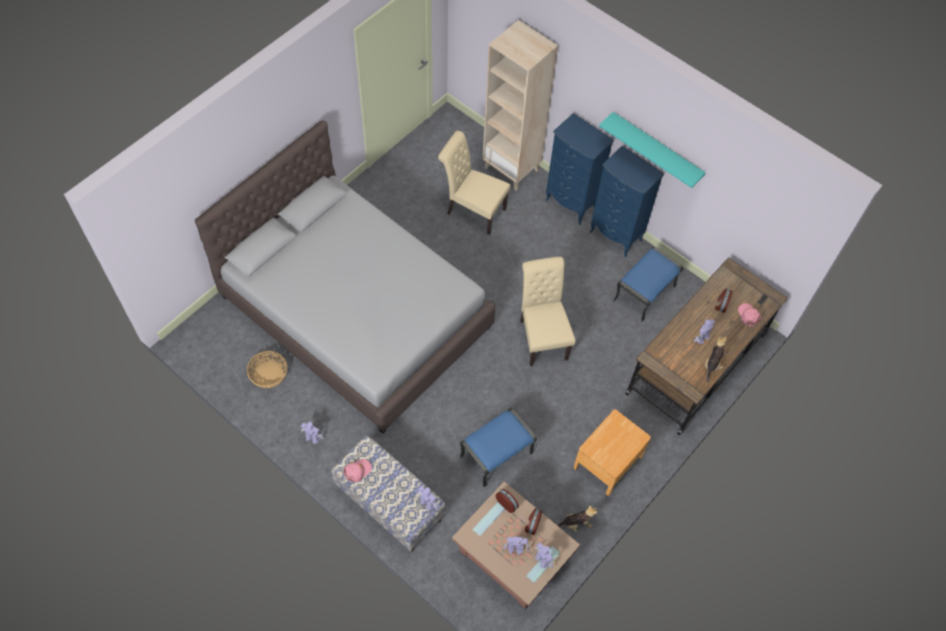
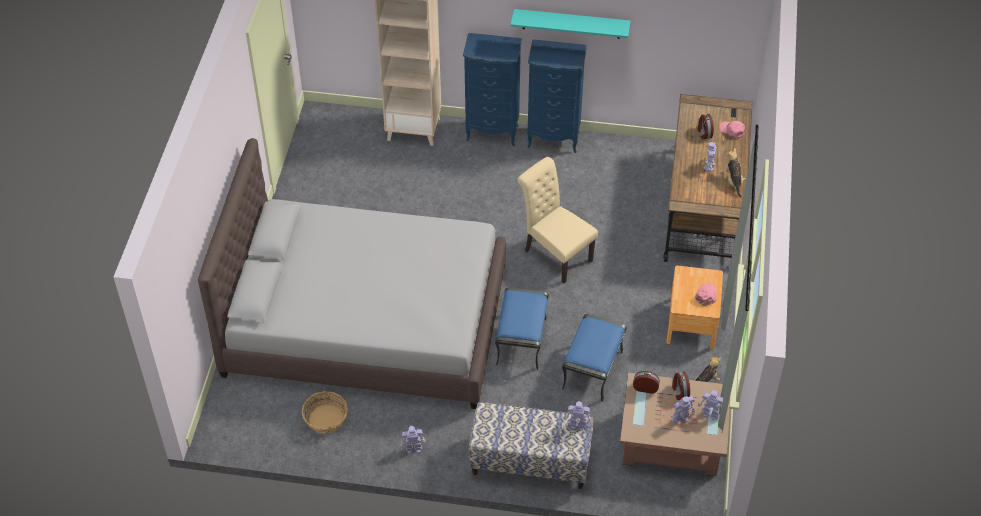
camera: 30 degrees left, 10 degrees down
pink cap [343,459,372,482] -> pink cap moved to [695,284,717,306]
beige chair [438,131,511,235] -> none
blue ottoman [614,247,683,322] -> blue ottoman moved to [495,287,549,370]

